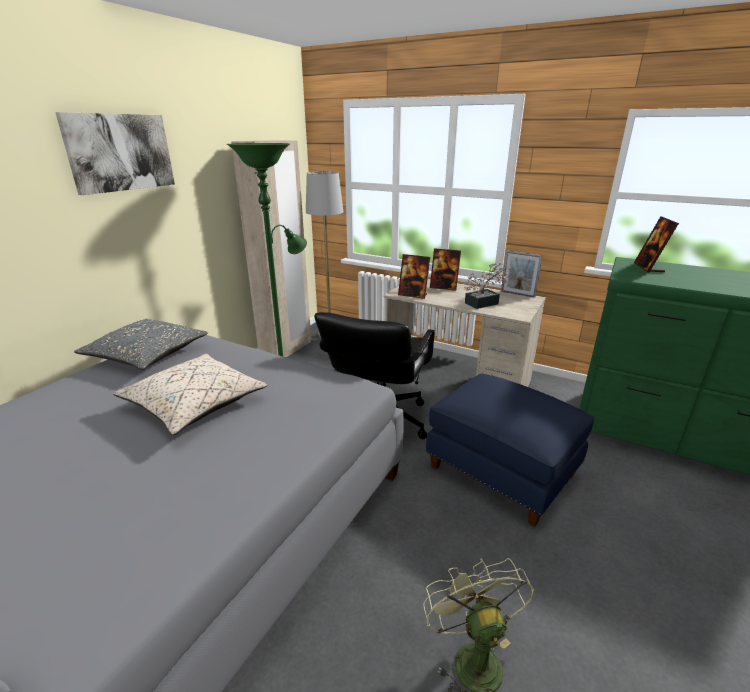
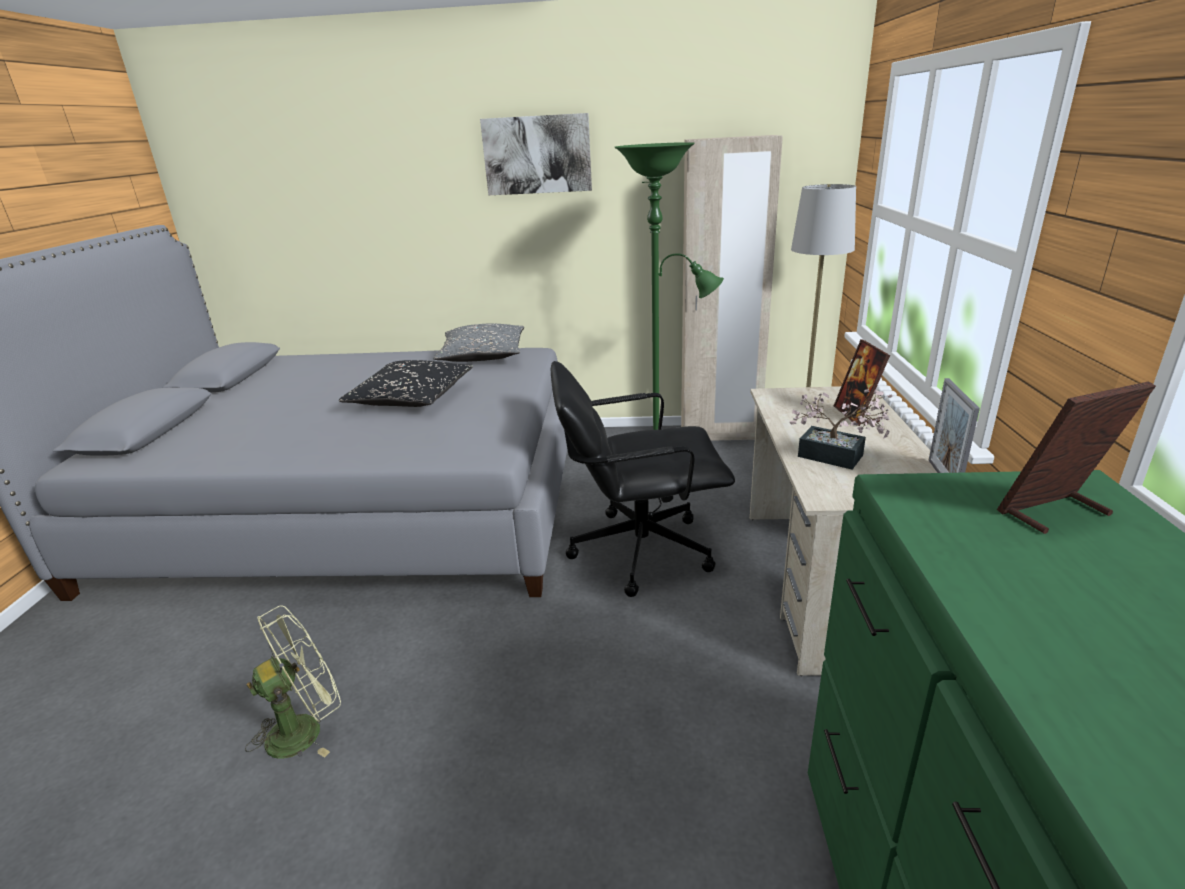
camera: 65 degrees right, 0 degrees up
beige pillow [113,354,267,435] -> black pillow [339,360,473,407]
picture frame [398,254,430,299] -> none
blue ottoman [426,374,594,526] -> none

